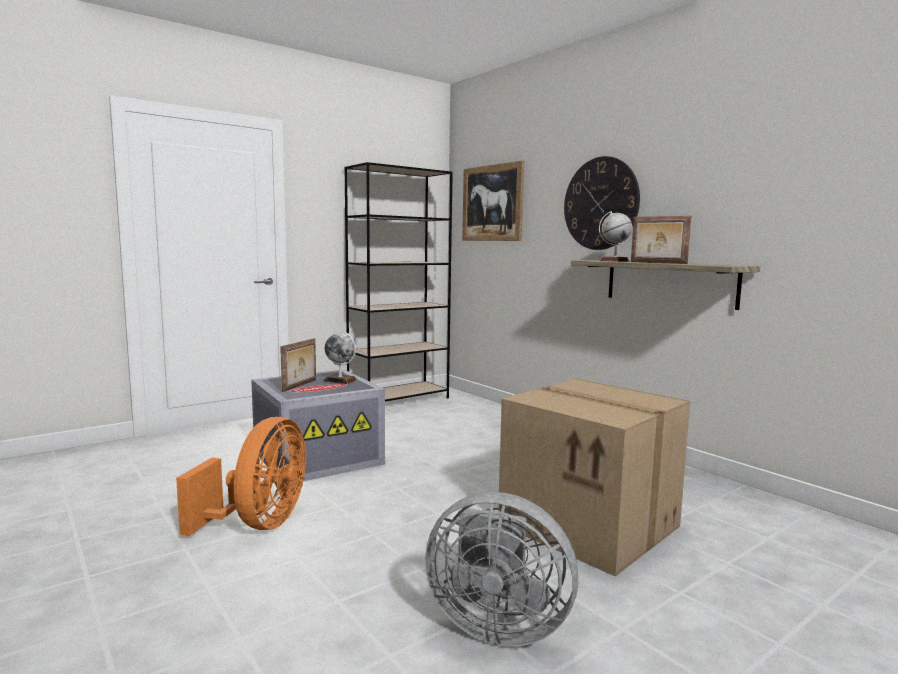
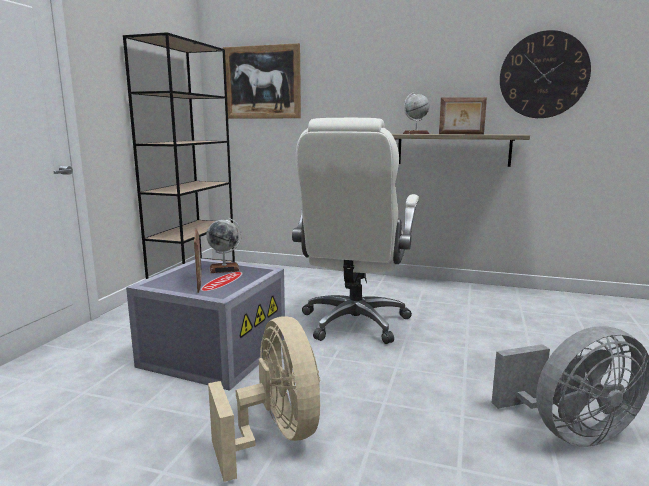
camera: 35 degrees left, 5 degrees up
orange fan [176,417,306,536] -> beige fan [208,316,320,482]
cardboard box [498,379,690,577] -> none
wall clock [564,156,640,250] -> wall clock moved to [500,30,591,118]
none -> white office chair [292,118,419,344]

